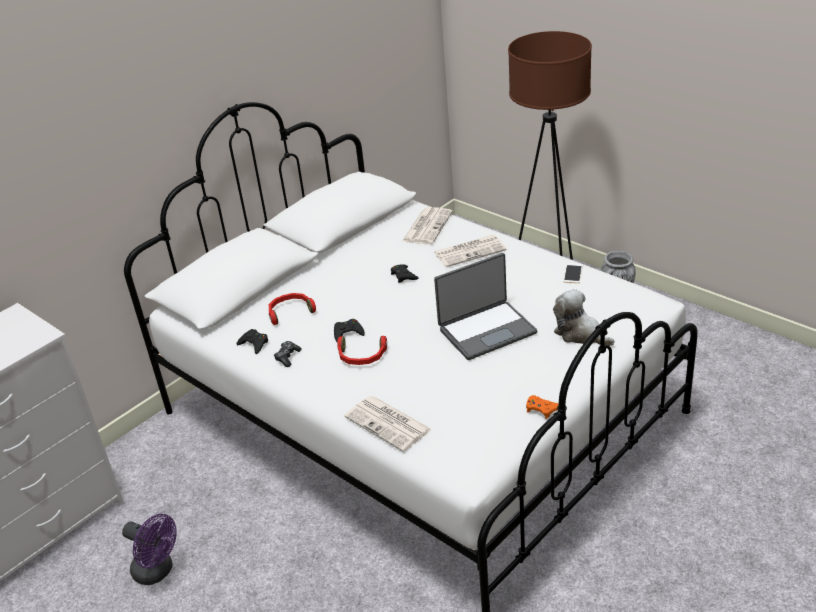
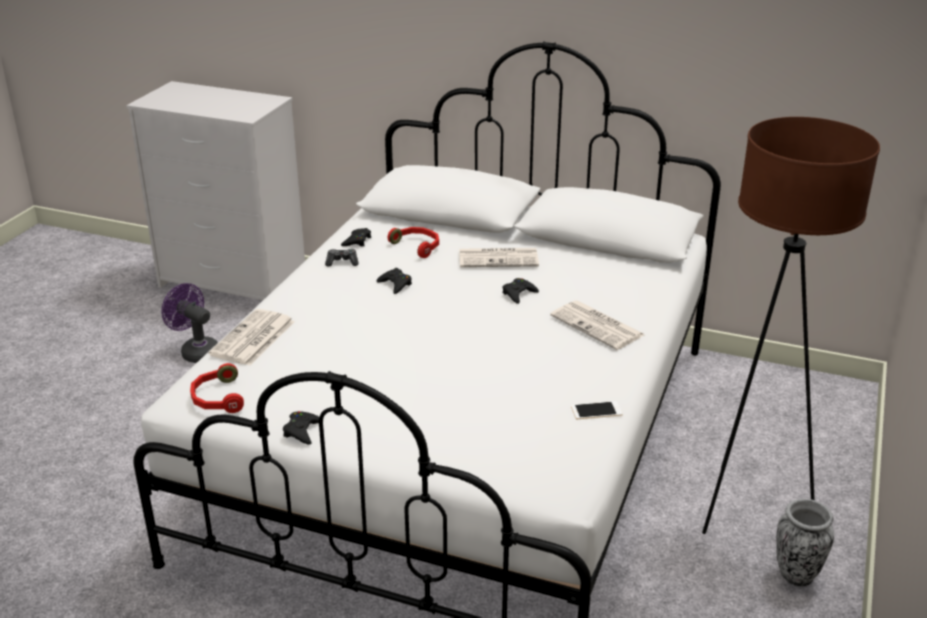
camera: 65 degrees right, 5 degrees down
purple fan [122,514,177,585] -> purple fan turned 120 degrees clockwise [161,283,218,363]
red headphones [337,336,387,365] -> red headphones moved to [190,363,244,413]
newspaper [402,207,453,245] -> newspaper moved to [459,248,539,267]
laptop [434,253,537,360] -> none
orange game controller [526,395,558,419] -> black game controller [283,411,319,445]
plush toy [553,289,615,346] -> none

